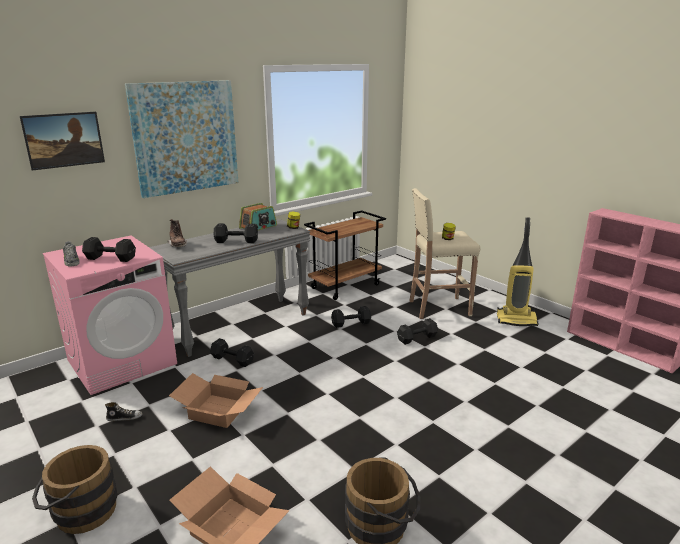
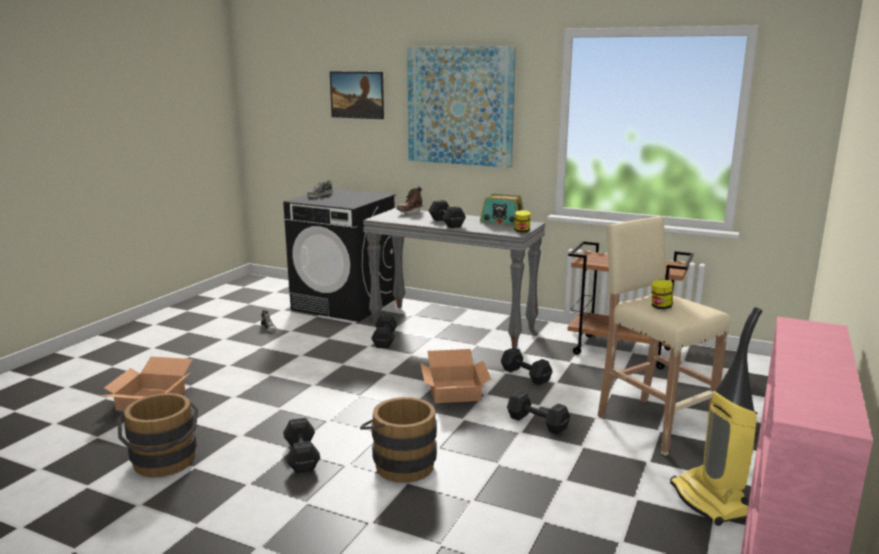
camera: 65 degrees right, 5 degrees down
brown bucket [32,445,118,534] -> brown bucket moved to [360,397,437,483]
pink washing machine [43,236,177,395] -> black washing machine [283,189,396,322]
black dumbbell [82,237,136,262] -> black dumbbell moved to [283,418,320,473]
cardboard box [169,373,263,428] -> cardboard box moved to [420,349,491,403]

